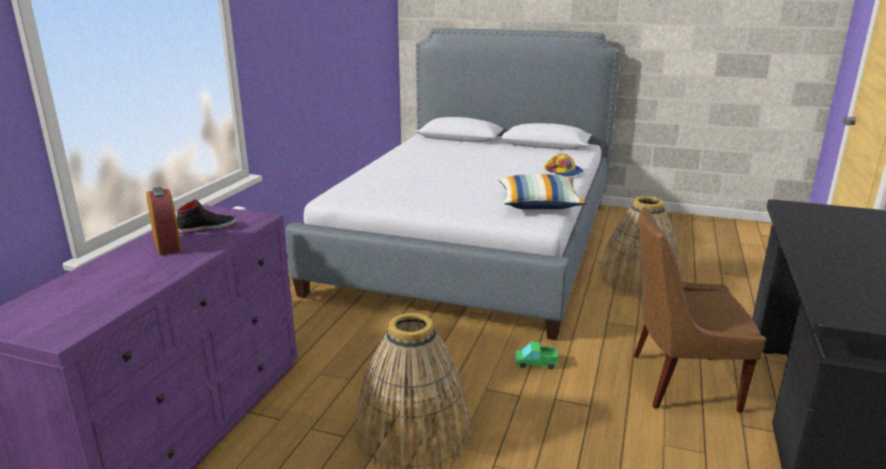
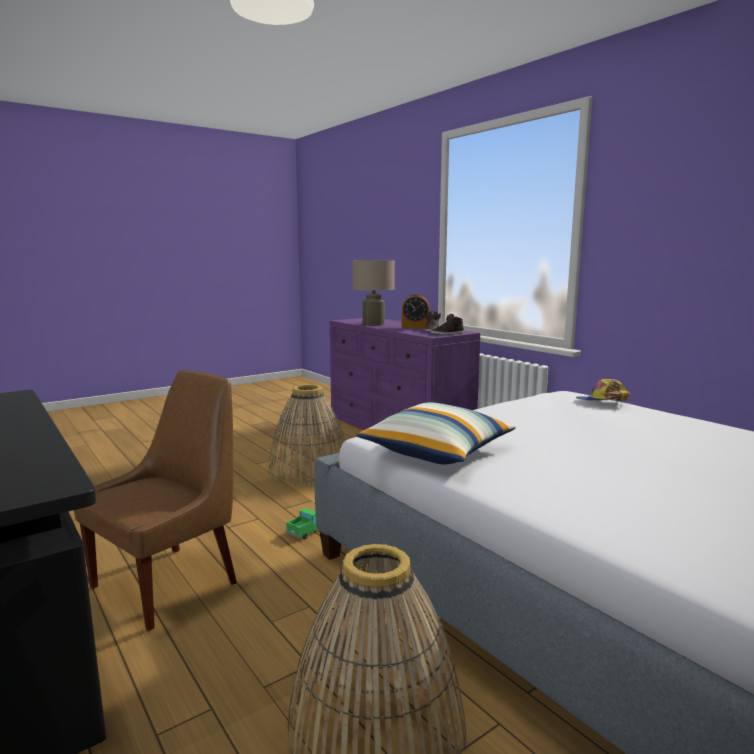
camera: 125 degrees right, 10 degrees down
cap [545,154,584,177] -> cap moved to [576,379,631,401]
none -> beige table lamp [353,260,395,326]
none -> black shoe [430,314,464,335]

